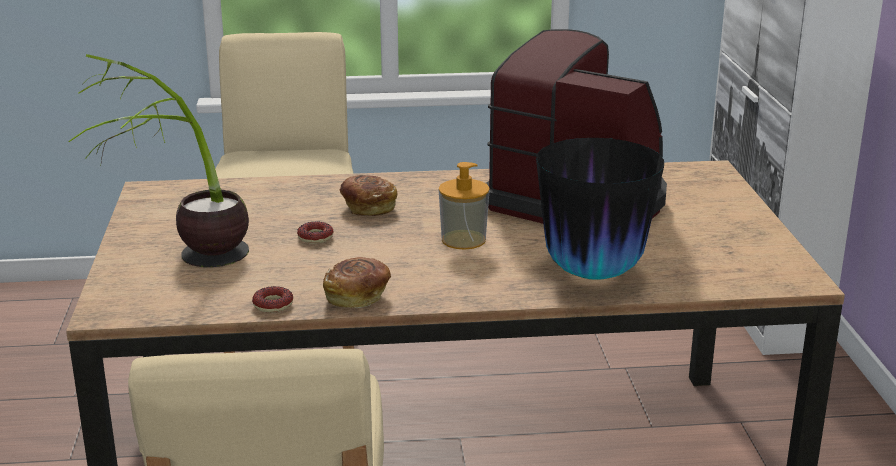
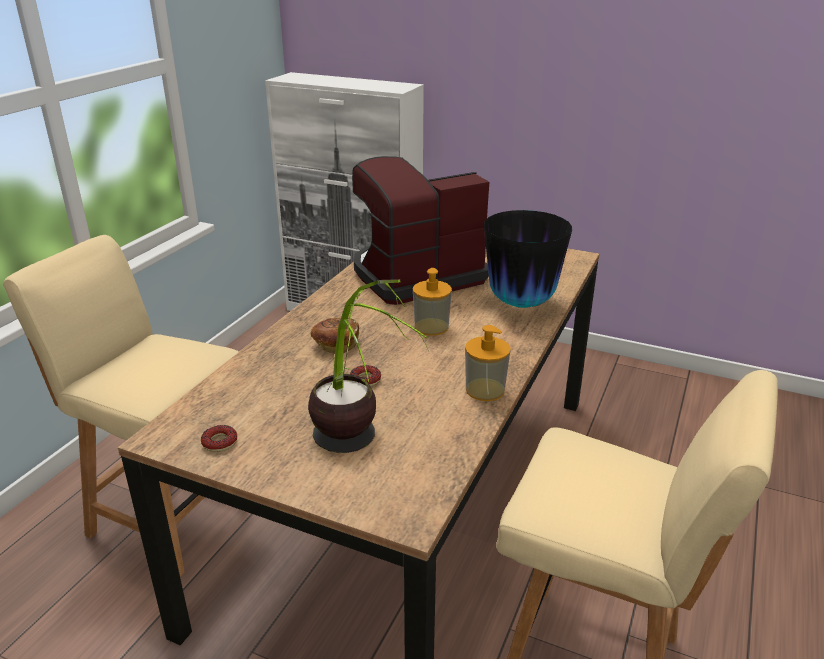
camera: 60 degrees left, 5 degrees up
donut [252,286,293,313] -> donut moved to [201,425,237,452]
bread [323,257,391,308] -> soap dispenser [465,325,511,401]

